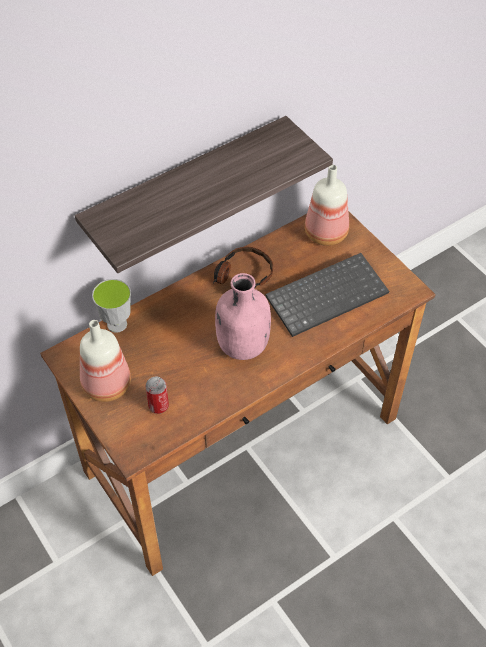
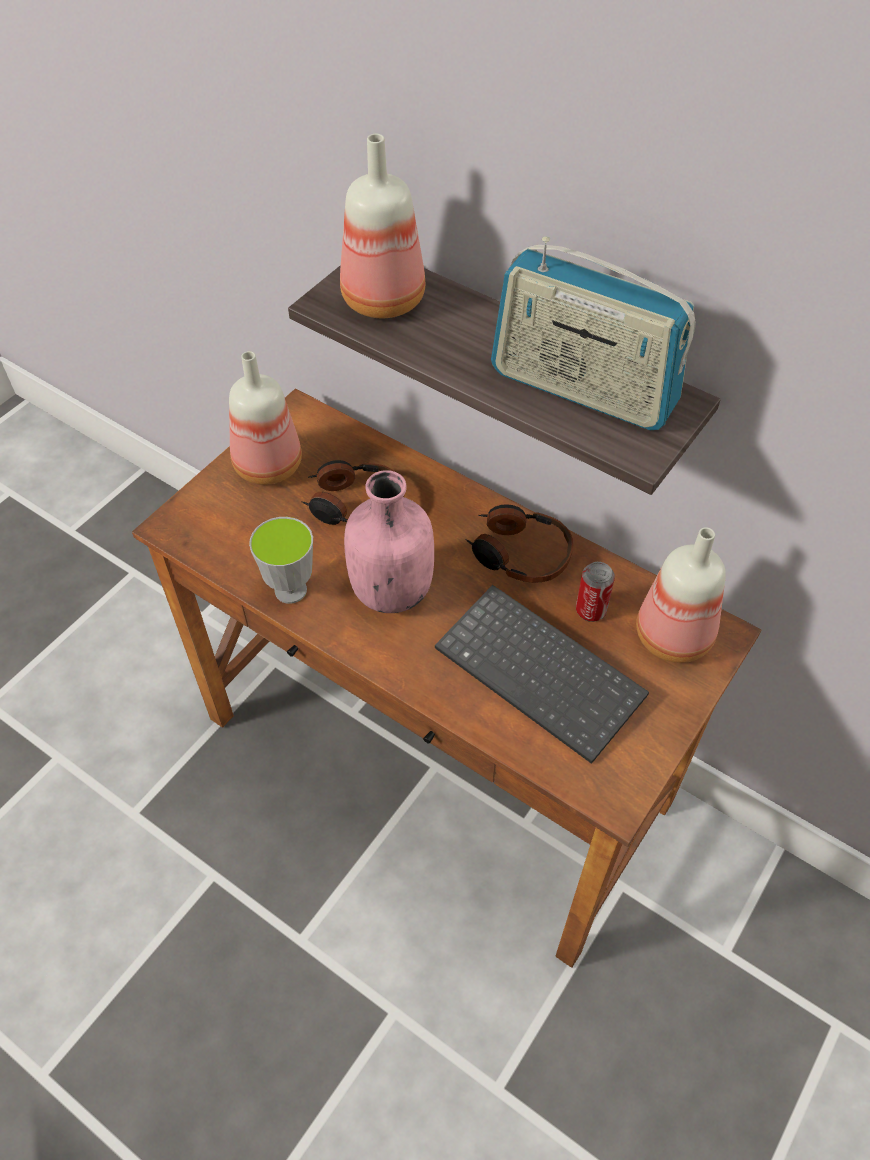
camera: 70 degrees right, 0 degrees up
cup [92,279,131,333] -> cup moved to [249,517,313,604]
can [145,376,169,414] -> can moved to [576,562,615,622]
none -> headphones [301,460,404,525]
none -> bottle [340,134,425,318]
none -> radio [491,236,696,430]

